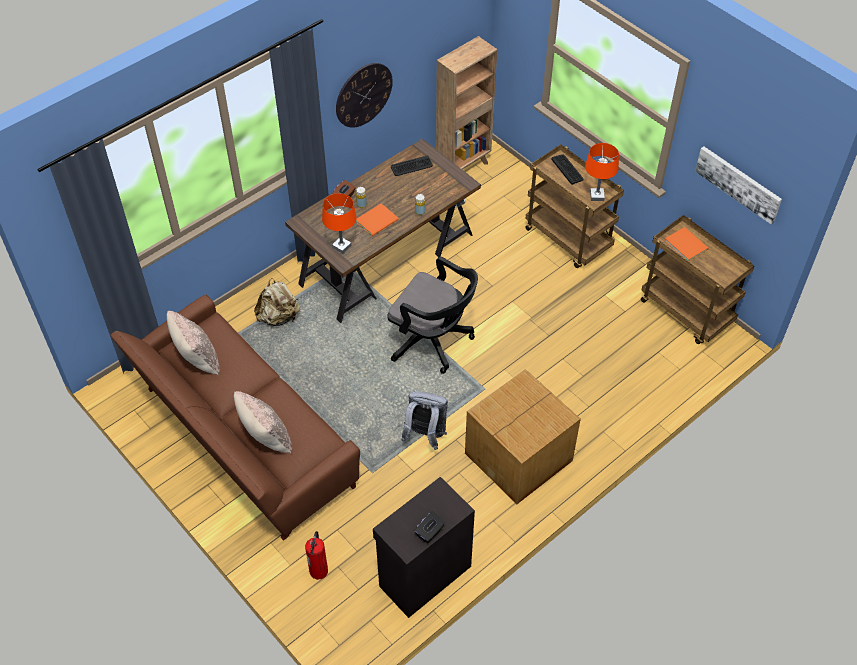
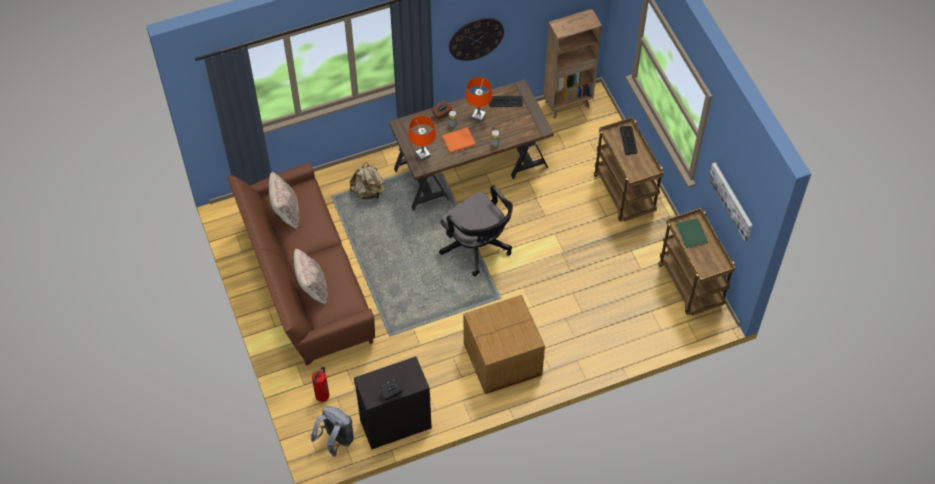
camera: 20 degrees right, 5 degrees up
grey backpack [401,391,448,450] -> grey backpack moved to [311,406,354,457]
orange table lamp [585,143,619,201] -> orange table lamp moved to [465,77,492,122]
orange book [665,227,709,261] -> green book [676,218,708,248]

